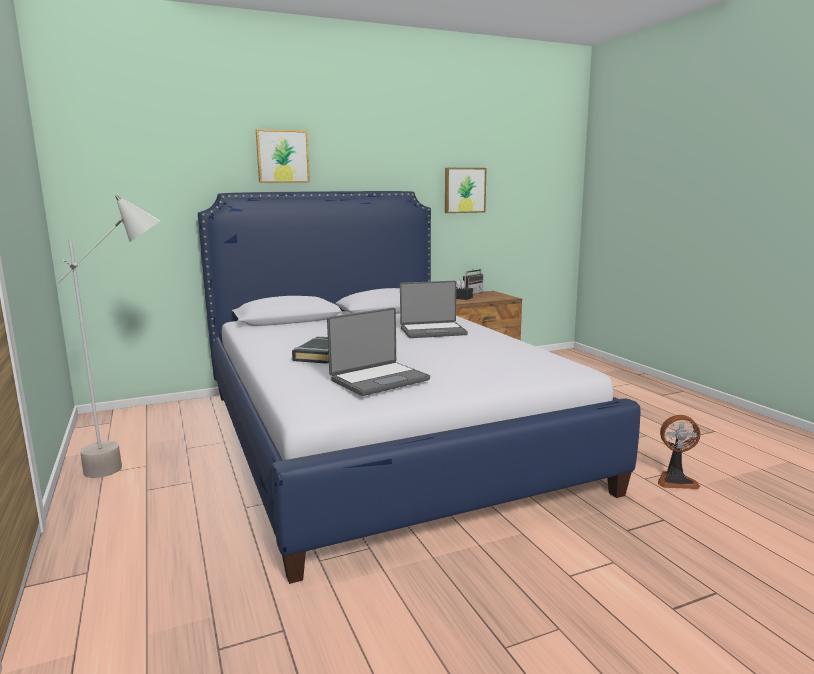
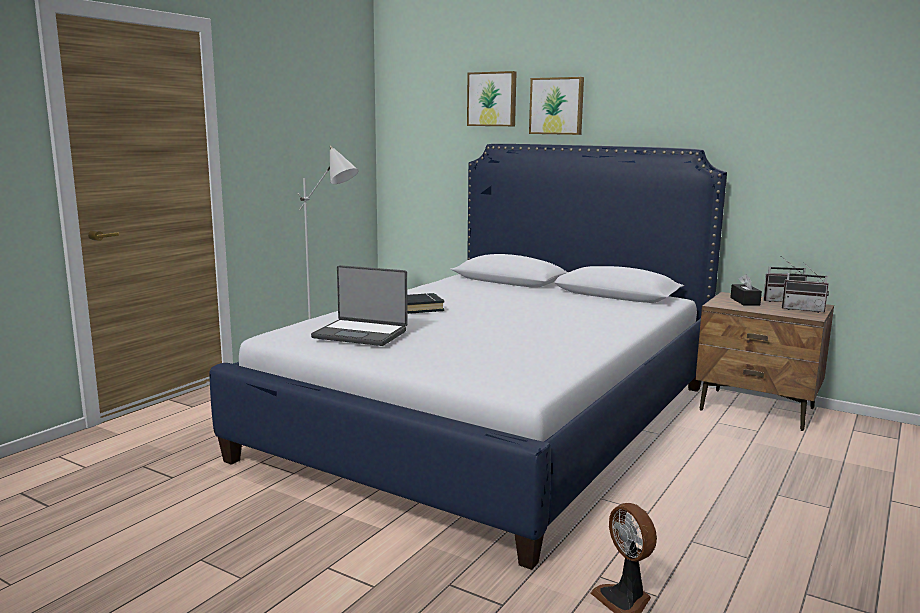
camera: 55 degrees right, 0 degrees up
laptop [400,281,468,338] -> none
picture [445,168,486,213] -> picture moved to [467,71,517,126]
none -> radio [782,262,829,313]

